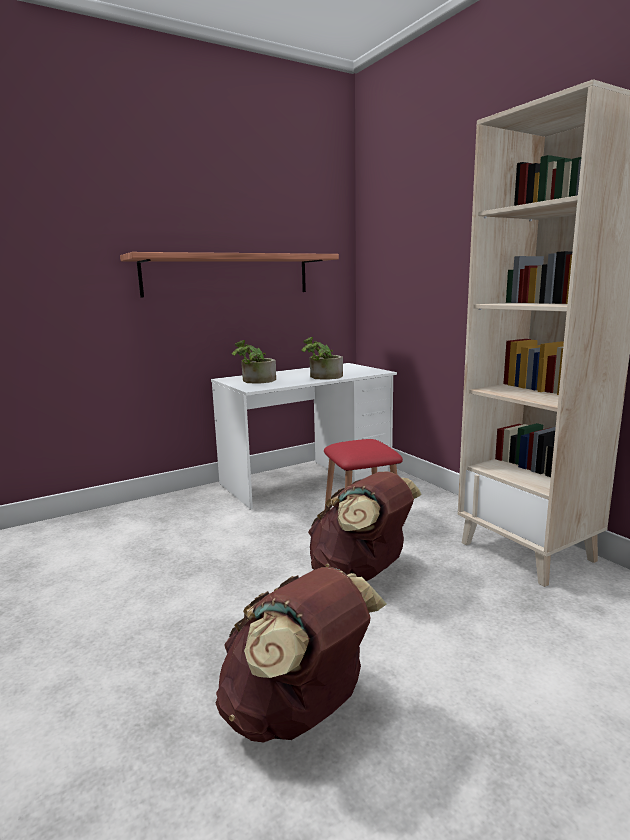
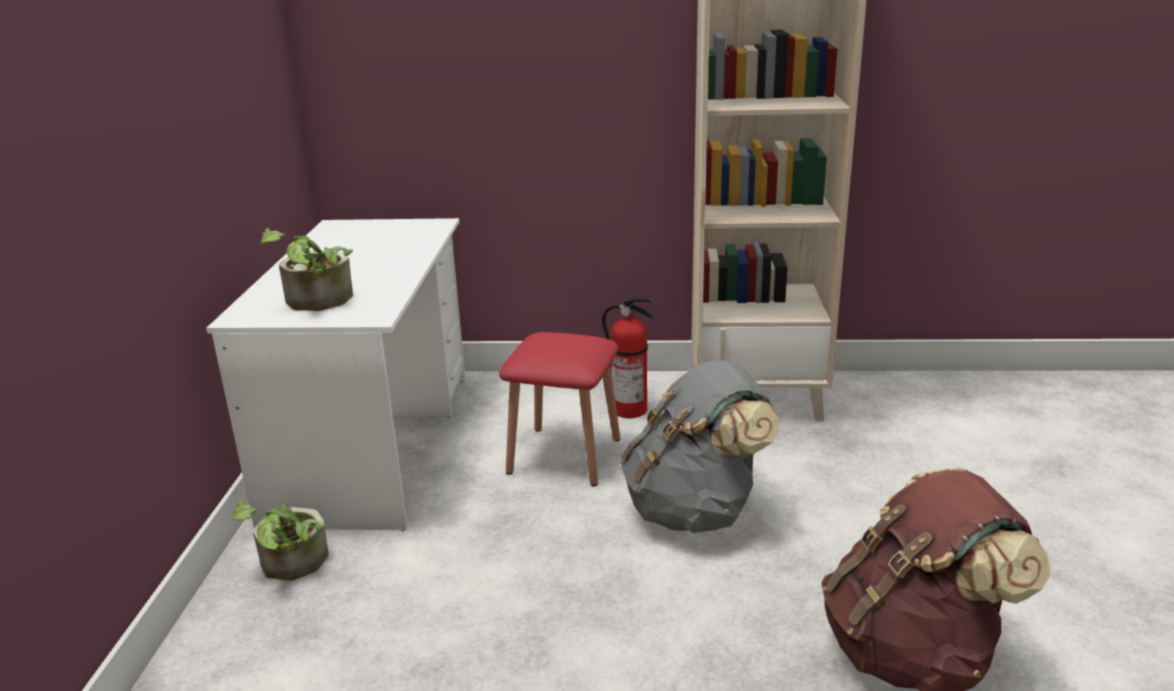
camera: 55 degrees left, 10 degrees up
shelf [120,252,339,297] -> none
potted plant [302,337,343,380] -> potted plant moved to [233,499,329,581]
brown backpack [308,472,422,581] -> grey backpack [620,360,780,533]
none -> fire extinguisher [602,297,655,418]

